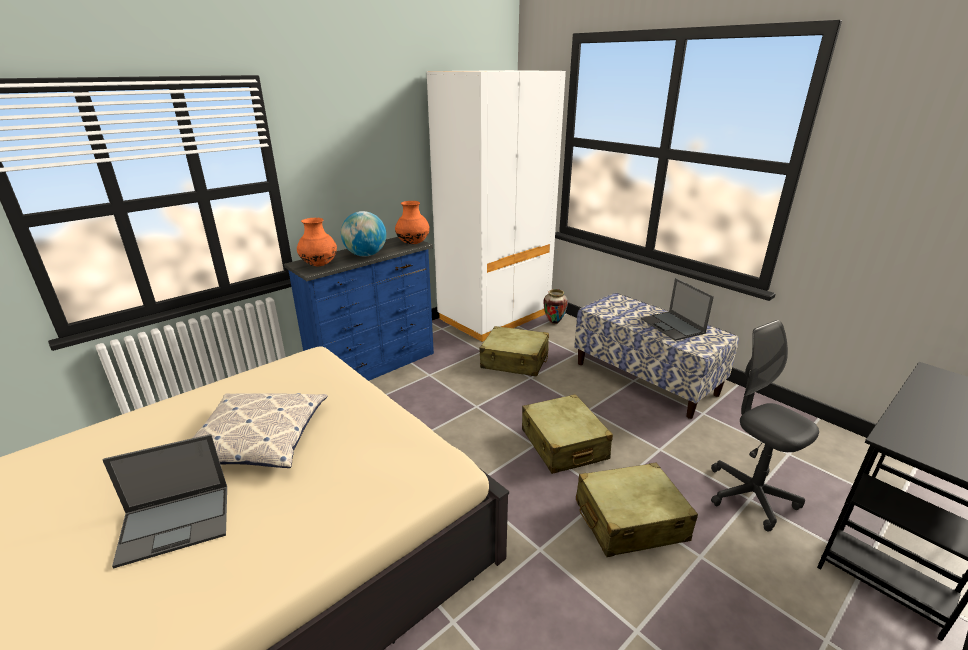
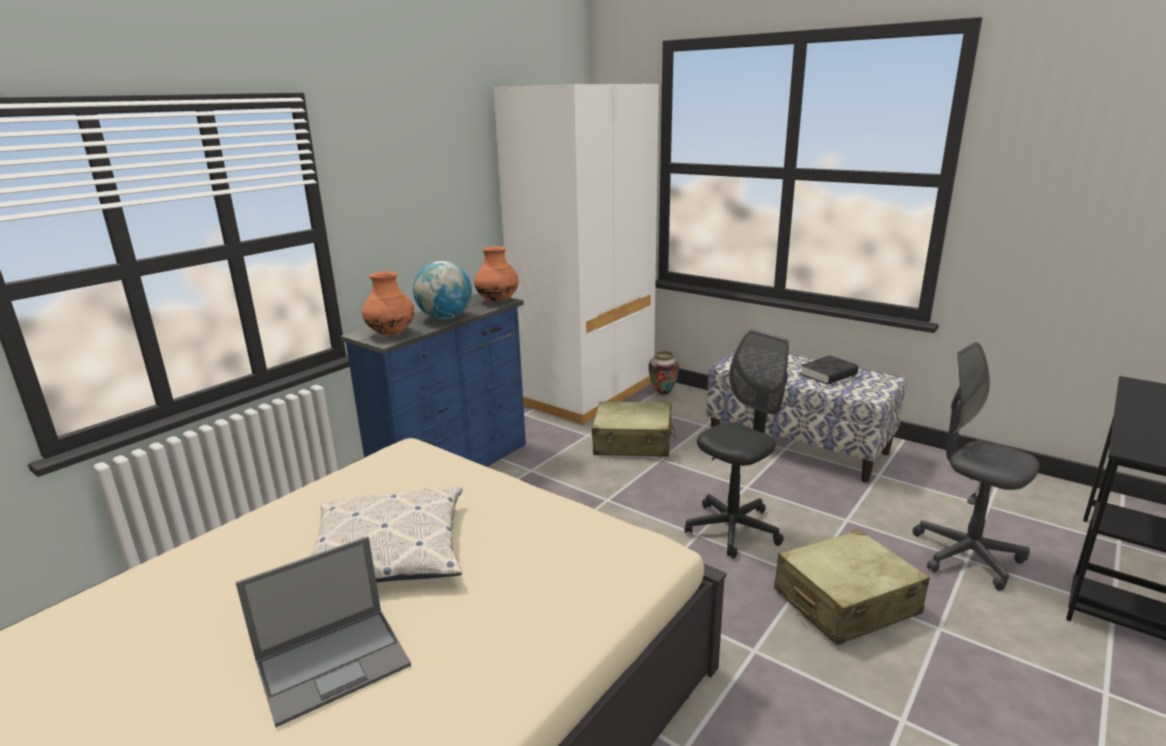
camera: 10 degrees left, 5 degrees down
beige suitcase [522,394,613,474] -> black office chair [685,329,789,559]
laptop [641,278,714,341] -> black book [800,355,858,384]

